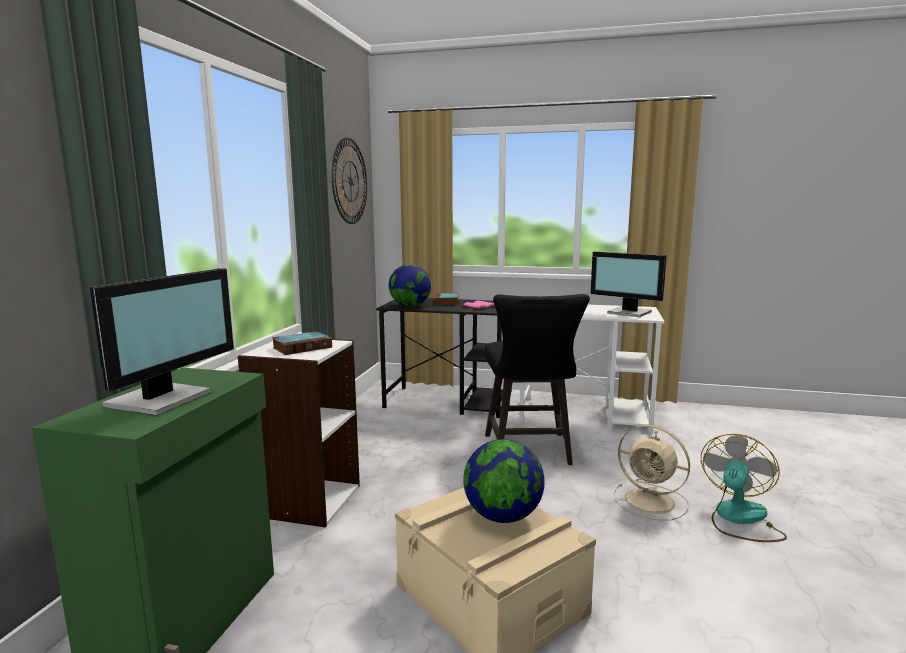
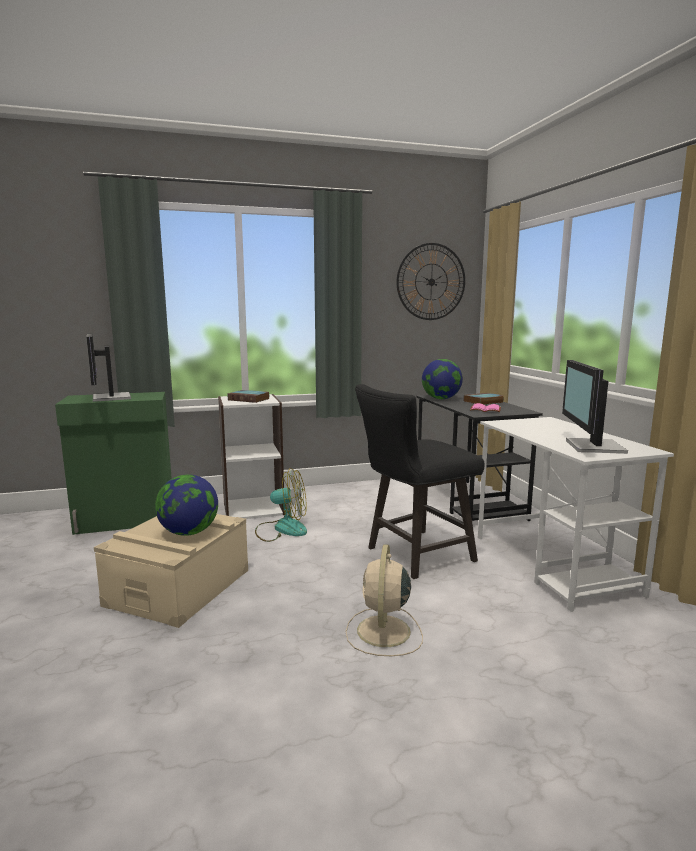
camera: 60 degrees right, 0 degrees up
monitor [90,268,234,415] -> monitor turned 75 degrees clockwise [86,334,131,402]
fan [701,434,787,542] -> fan moved to [255,468,307,542]

